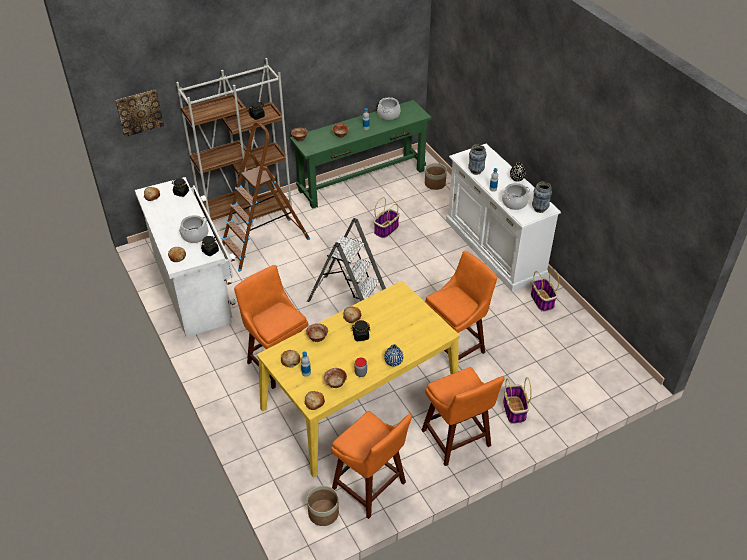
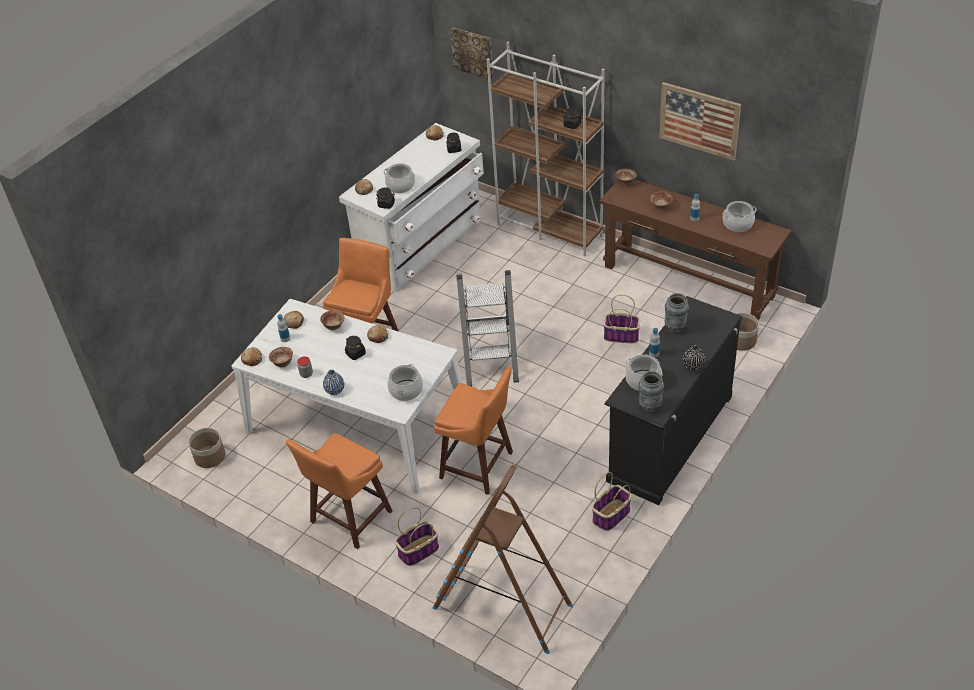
camera: 65 degrees right, 0 degrees up
brown step ladder [222,123,310,272] -> brown step ladder moved to [433,464,573,654]
yellow dining table [257,281,460,478] -> white dining table [231,299,462,494]
green console table [290,100,432,209] -> brown console table [600,179,791,320]
orange chair [331,411,412,519] -> none
white cabinet [446,144,561,291] -> black cabinet [604,296,742,505]
none -> cooking pot [387,364,423,401]
none -> picture [659,82,741,161]

